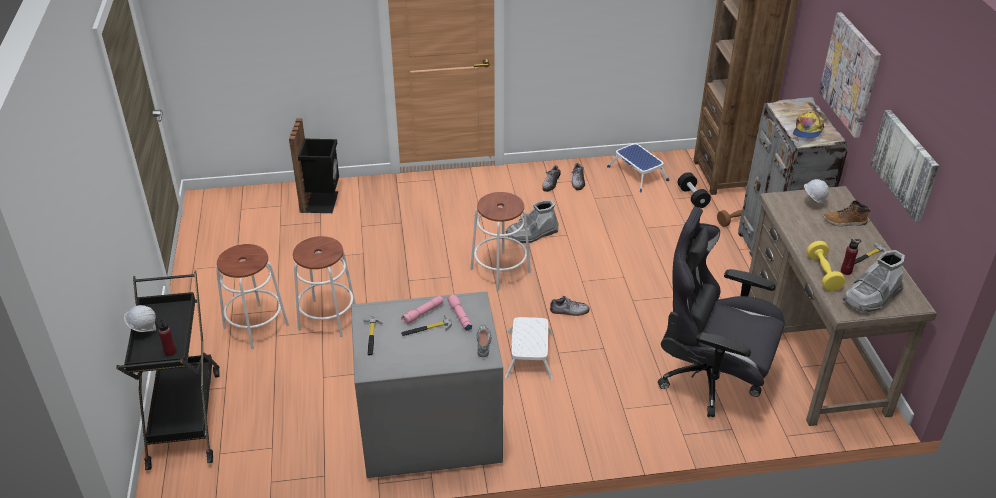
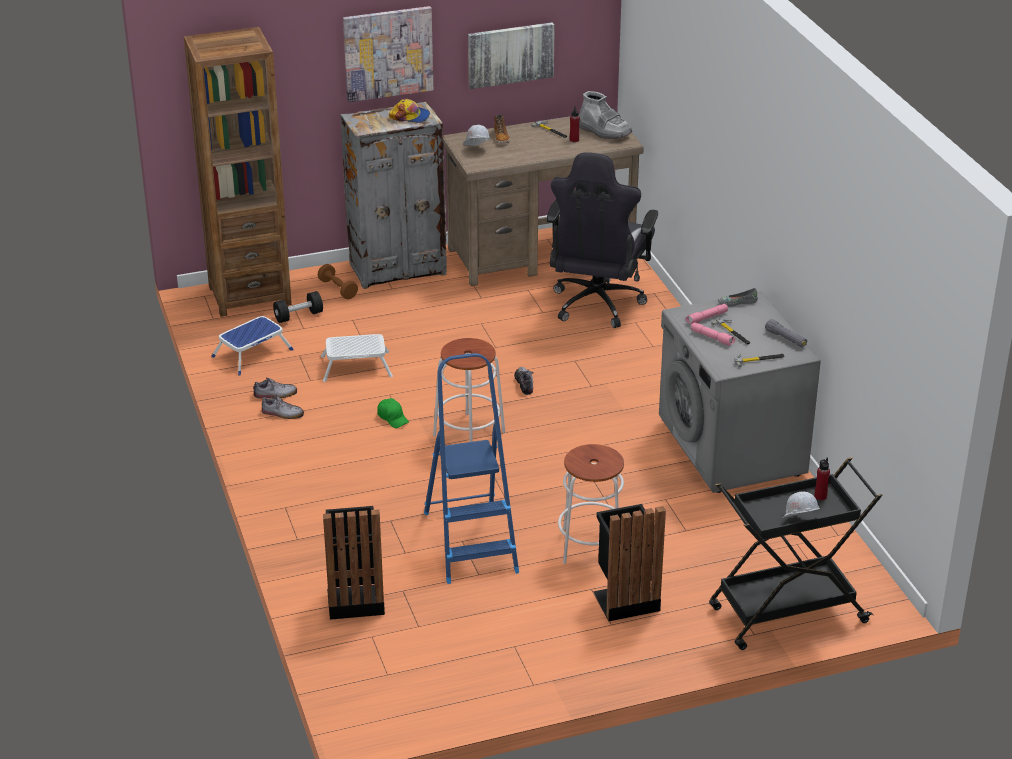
camera: 100 degrees left, 5 degrees down
white stool [216,244,289,349] -> black trash can [593,504,666,621]
white step ladder [505,317,553,380] -> white step ladder moved to [321,334,393,382]
grey boot [506,200,558,243] -> green cap [377,398,409,428]
yellow dumbbell [807,241,845,291] -> none
none -> blue step ladder [424,353,519,584]
none -> grey flashlight [765,319,807,347]

